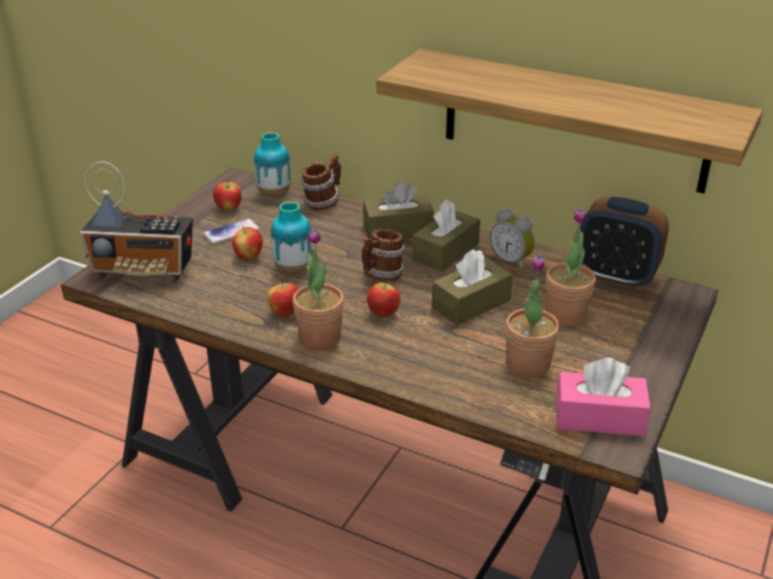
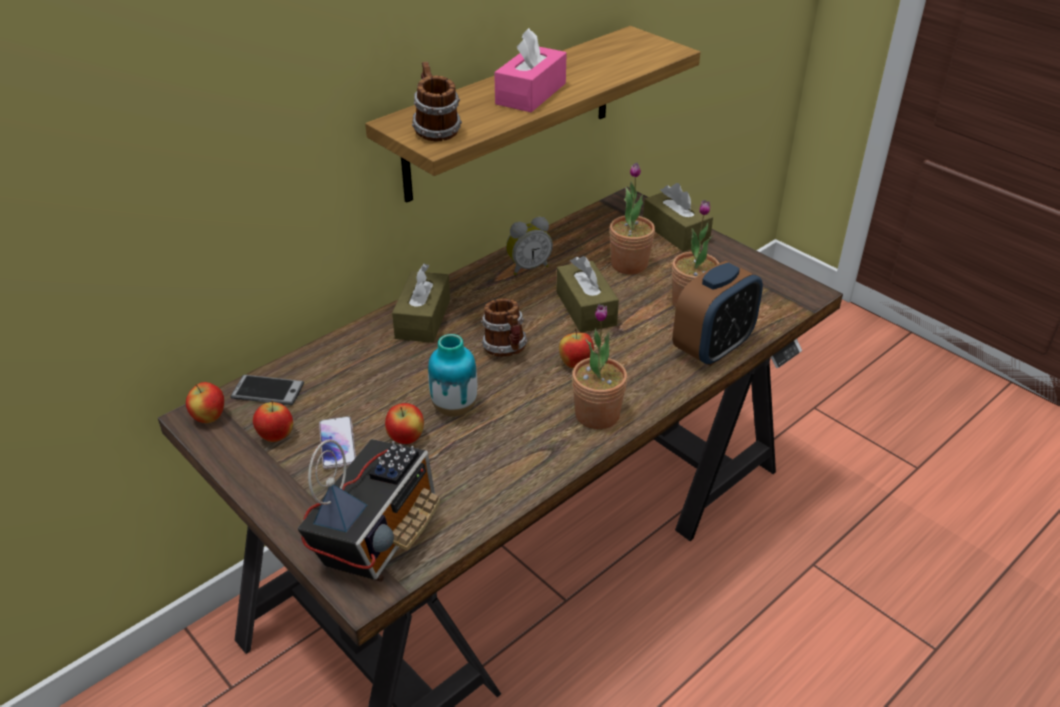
camera: 70 degrees left, 5 degrees up
vase [254,132,291,197] -> phone [231,375,304,405]
apple [267,279,299,318] -> apple moved to [186,382,224,423]
mug [301,154,341,210] -> mug moved to [412,62,462,142]
brown tissue box [412,200,480,272] -> brown tissue box moved to [643,183,713,252]
pink tissue box [556,358,651,436] -> pink tissue box moved to [494,28,567,112]
alarm clock [580,197,669,289] -> alarm clock moved to [673,261,763,366]

